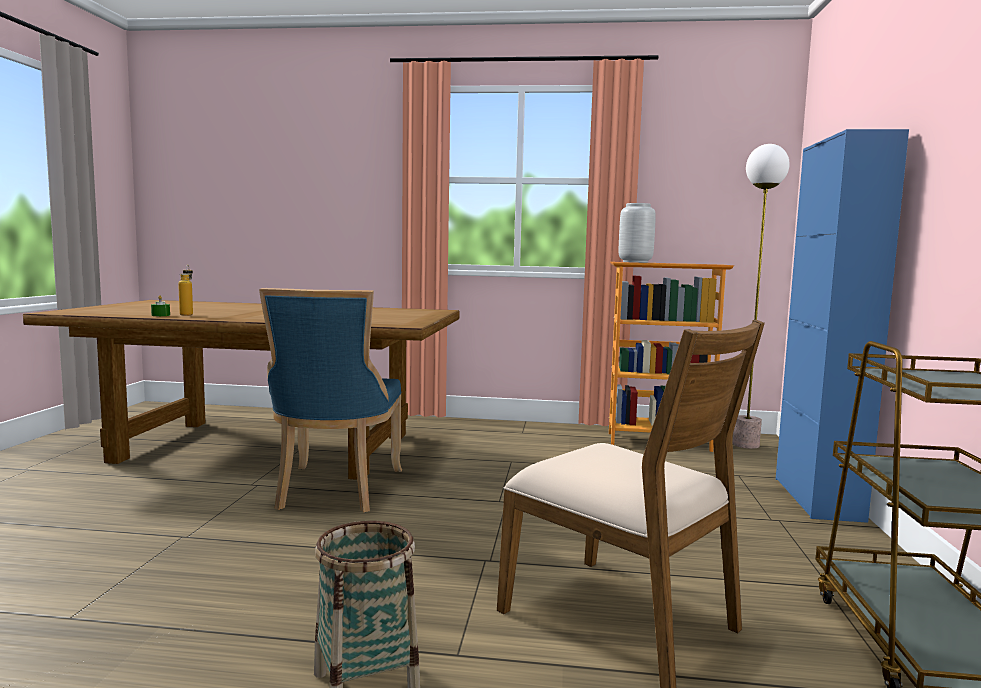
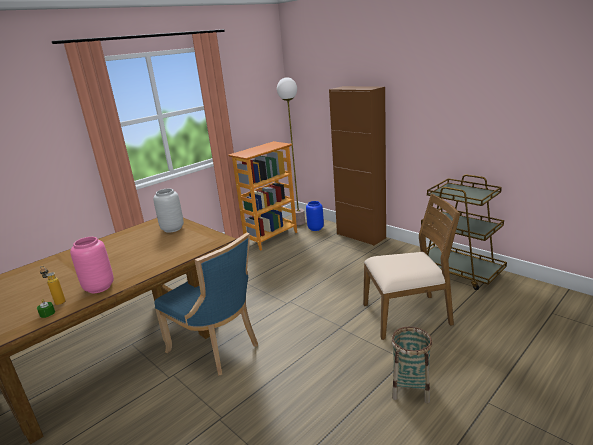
camera: 50 degrees left, 15 degrees up
grey vase [619,203,656,263] -> grey vase moved to [153,188,184,233]
blue cabinet [776,129,909,523] -> brown cabinet [329,86,386,246]
none -> pink vase [70,237,114,293]
none -> blue vase [306,201,324,231]

